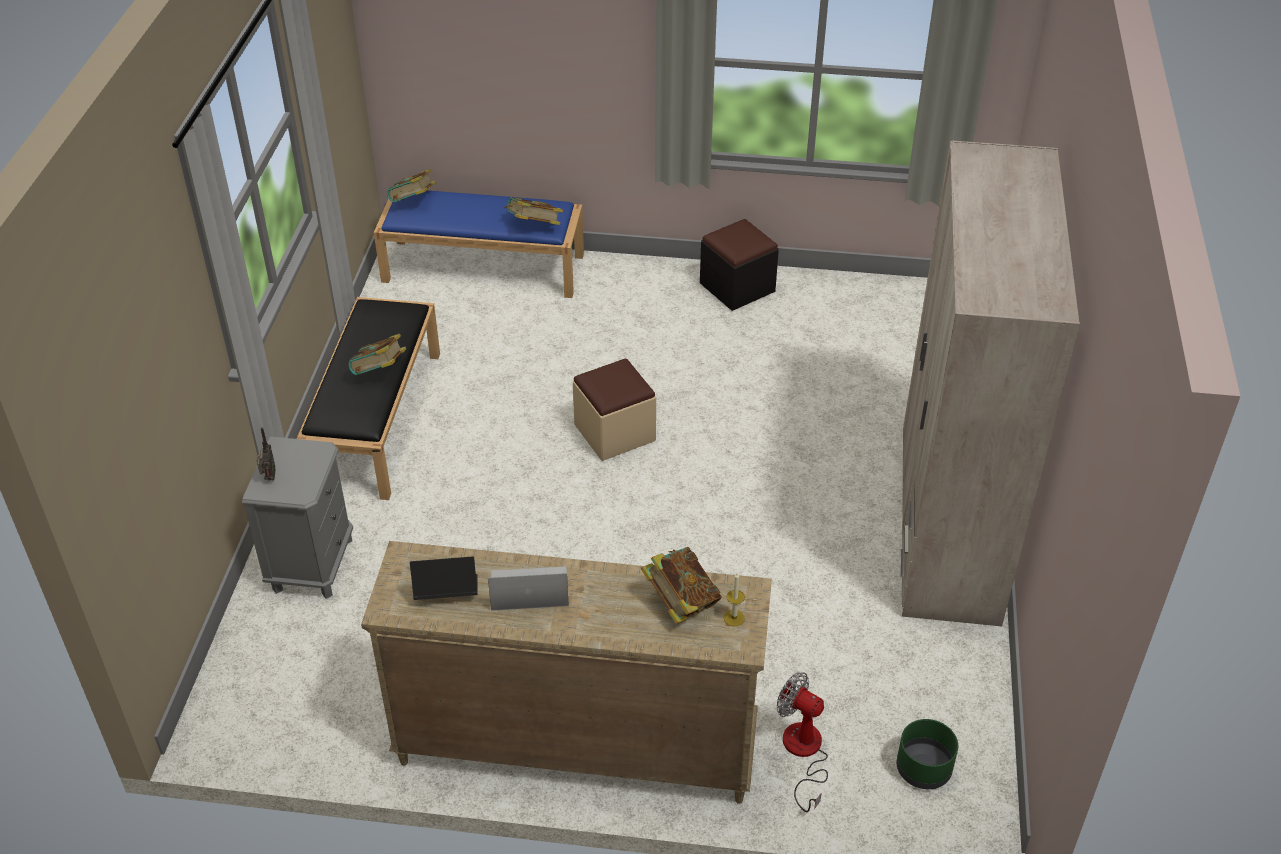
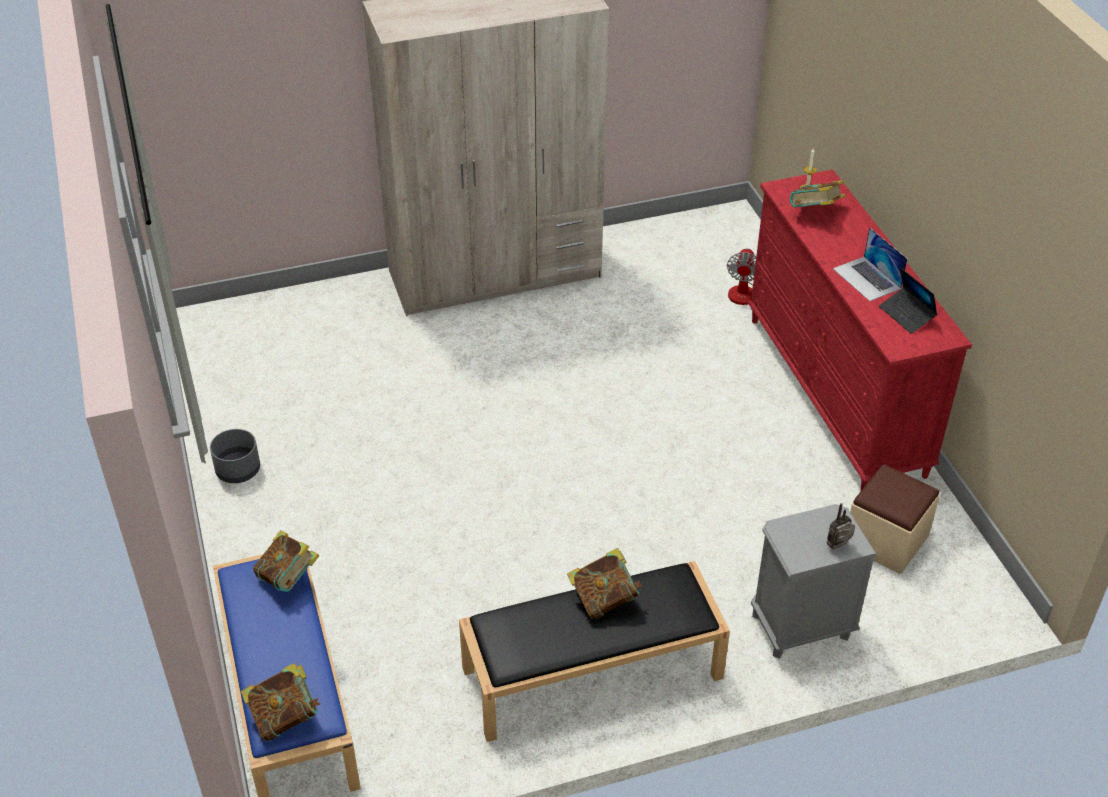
camera: 115 degrees left, 0 degrees up
beige dresser [361,541,772,804] -> red dresser [748,170,972,490]
beige ottoman [573,359,656,461] -> beige ottoman moved to [850,464,940,574]
black ottoman [700,219,779,311] -> grey planter [210,429,260,483]
green planter [896,719,958,789] -> none

